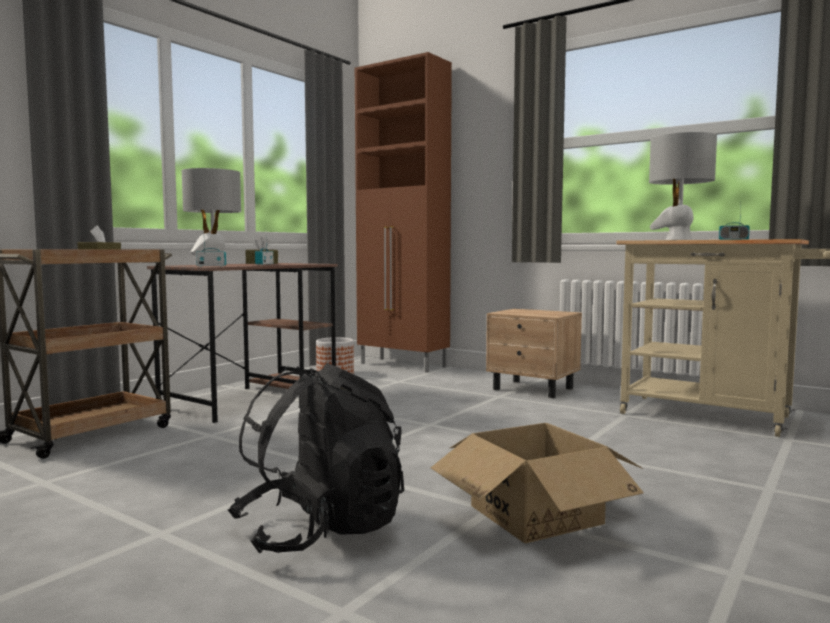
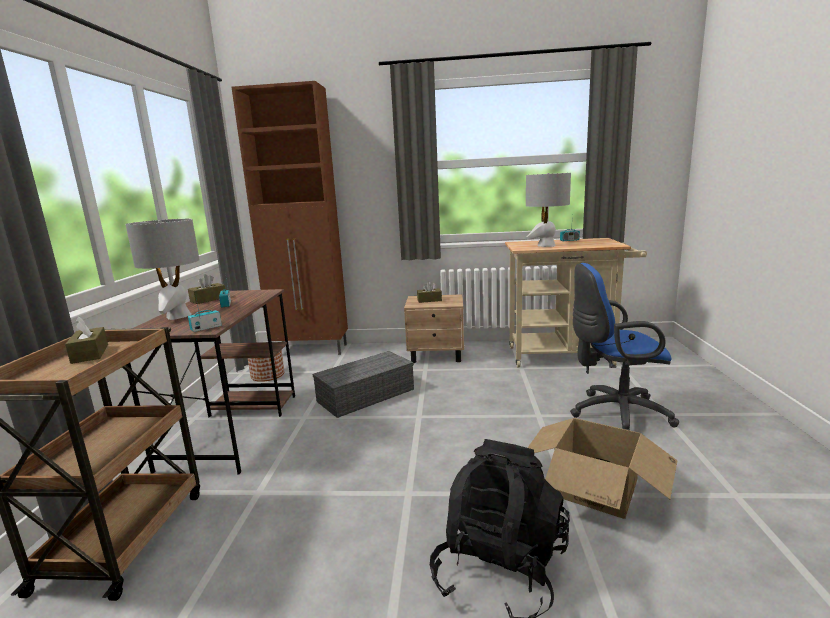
camera: 30 degrees left, 10 degrees up
none -> grey storage box [312,351,414,418]
none -> brown tissue box [417,281,442,303]
none -> blue office chair [570,263,679,430]

